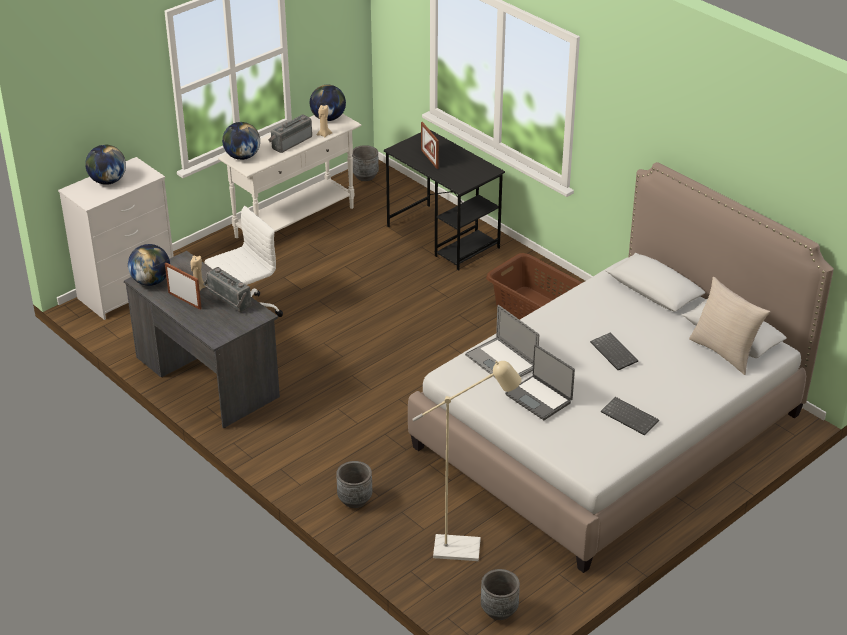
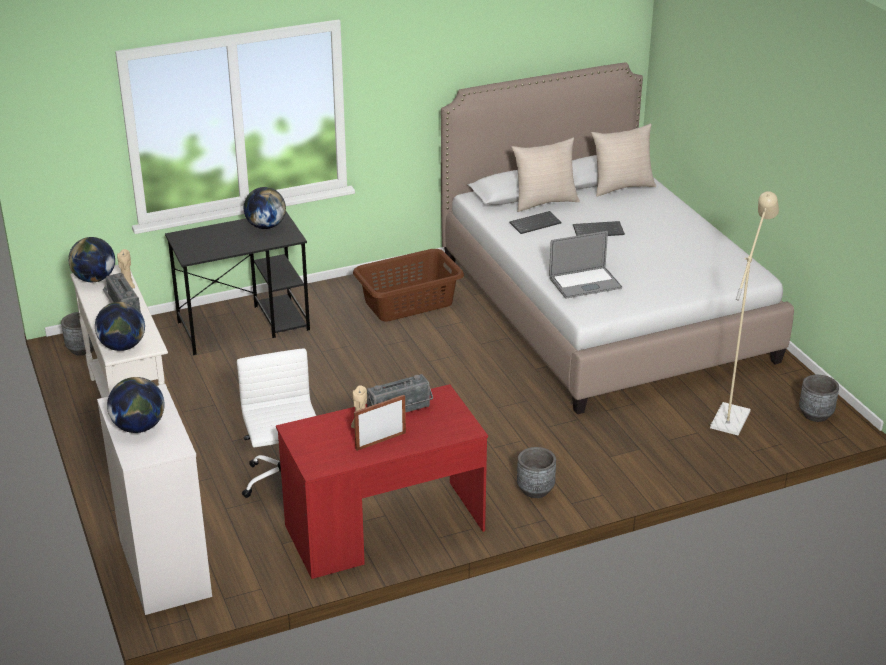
camera: 70 degrees left, 5 degrees down
grey desk [124,251,280,428] -> red desk [276,384,488,579]
globe [128,244,170,286] -> globe moved to [244,187,286,229]
grey planter [336,461,372,508] -> grey planter moved to [517,447,556,498]
picture frame [421,122,439,169] -> none
laptop [505,344,575,420] -> none
keyboard [601,397,659,435] -> keyboard moved to [509,211,562,234]
none -> beige pillow [511,137,580,212]

